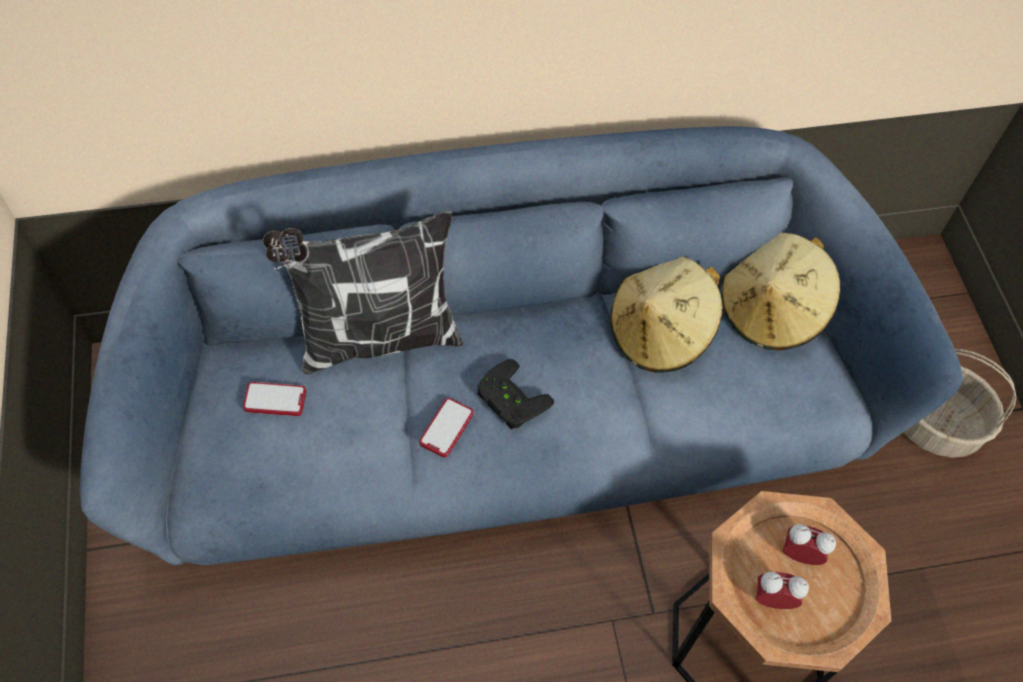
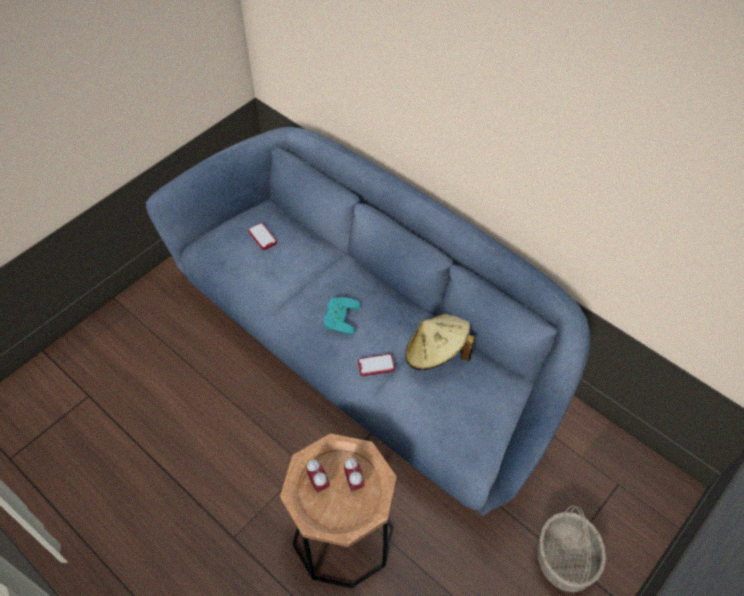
camera: 55 degrees right, 5 degrees down
pillow [263,211,464,375] -> none
phone [419,398,473,458] -> phone moved to [358,354,395,376]
black game controller [477,359,554,430] -> turquoise game controller [324,297,361,335]
beige hat [721,233,840,350] -> none

